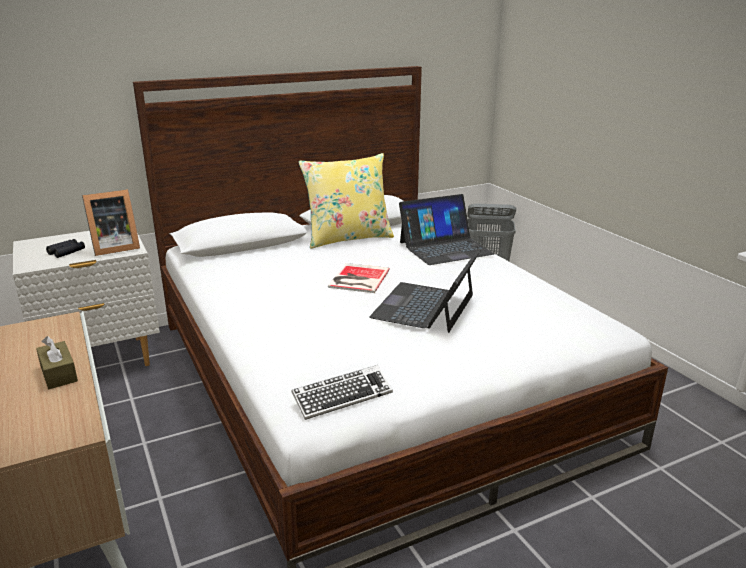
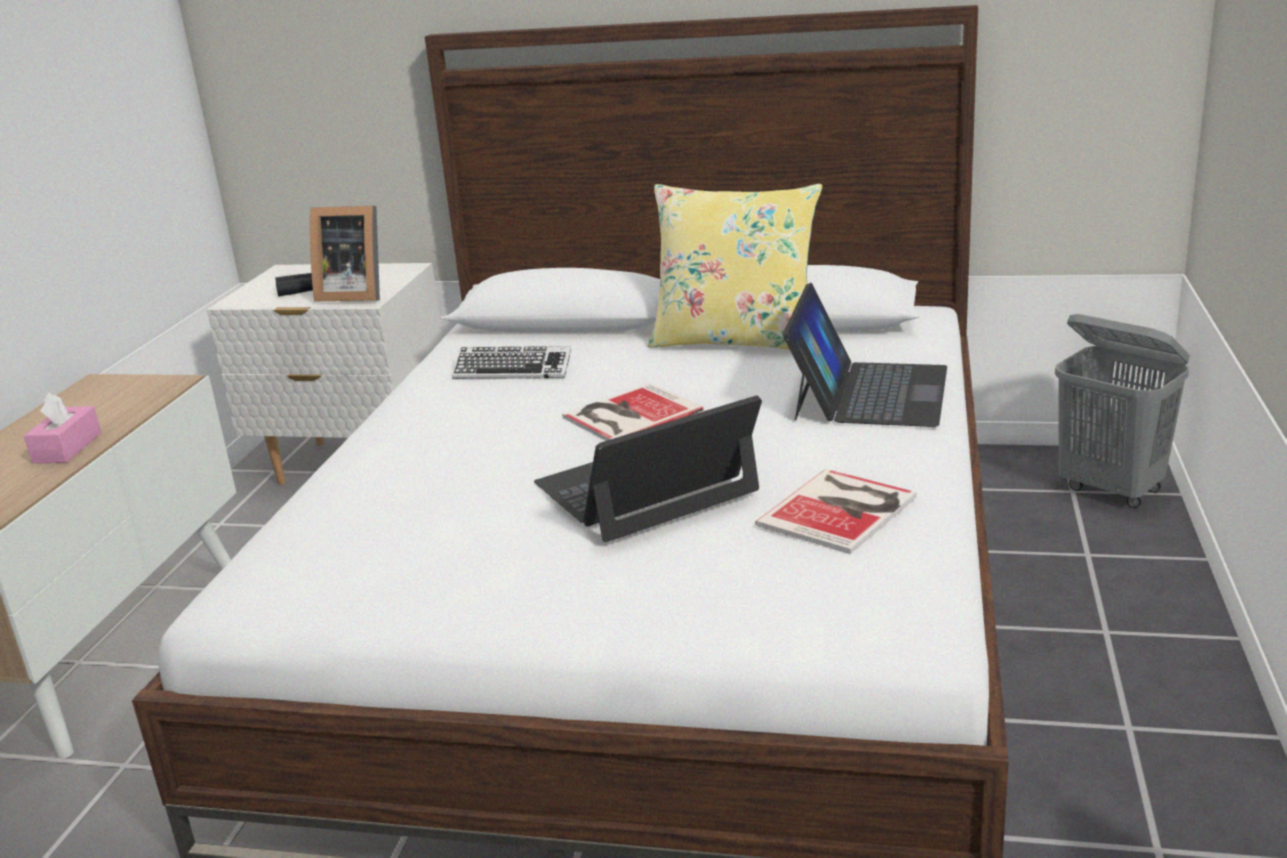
camera: 40 degrees right, 0 degrees up
brown tissue box [36,336,78,389] -> pink tissue box [24,393,102,464]
keyboard [291,365,393,420] -> keyboard moved to [452,346,571,379]
laptop [399,194,495,265] -> laptop turned 90 degrees counterclockwise [783,283,947,427]
none -> book [755,469,917,554]

